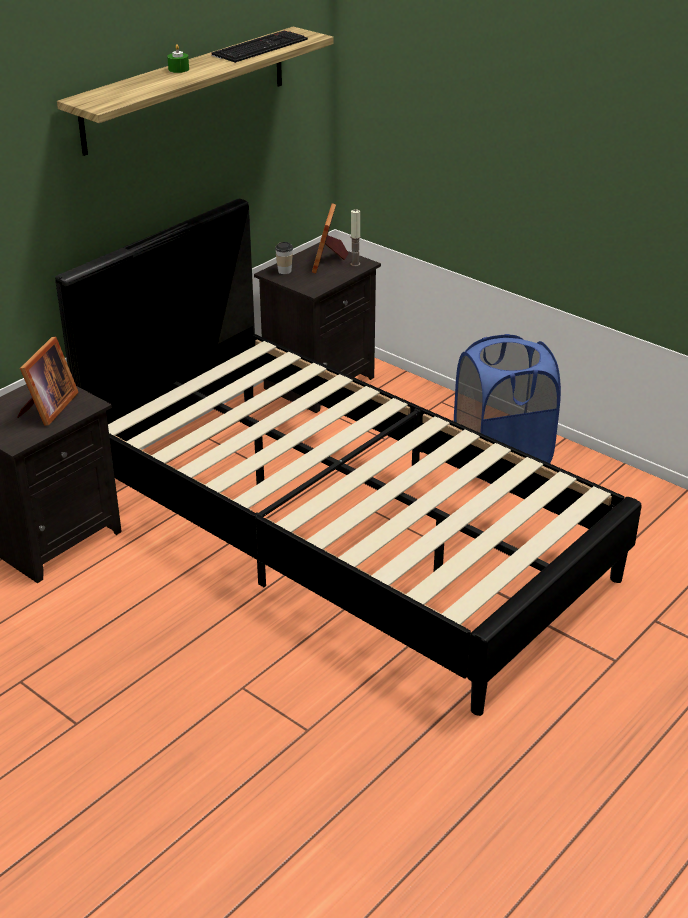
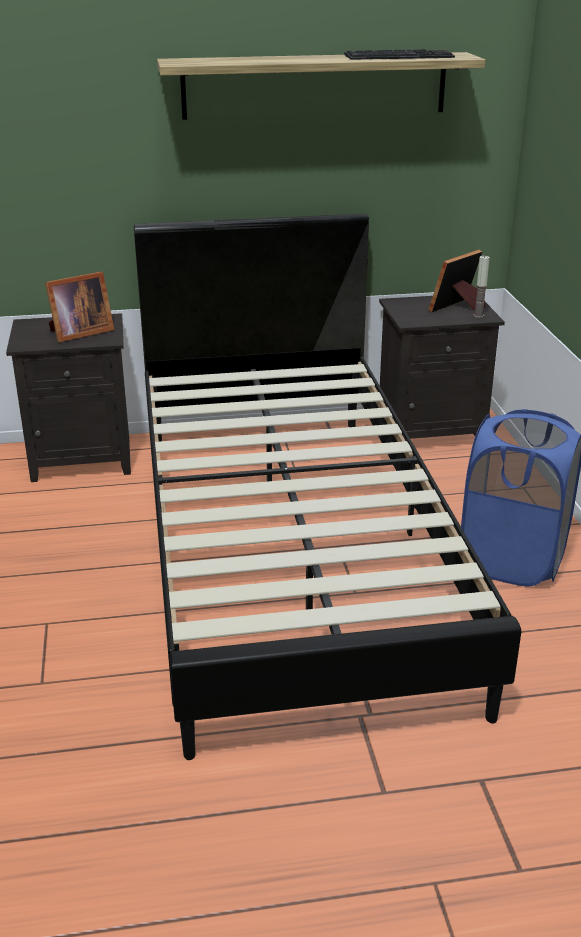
camera: 40 degrees right, 5 degrees down
green candle [167,44,189,73] -> none
cup [275,242,293,274] -> none

